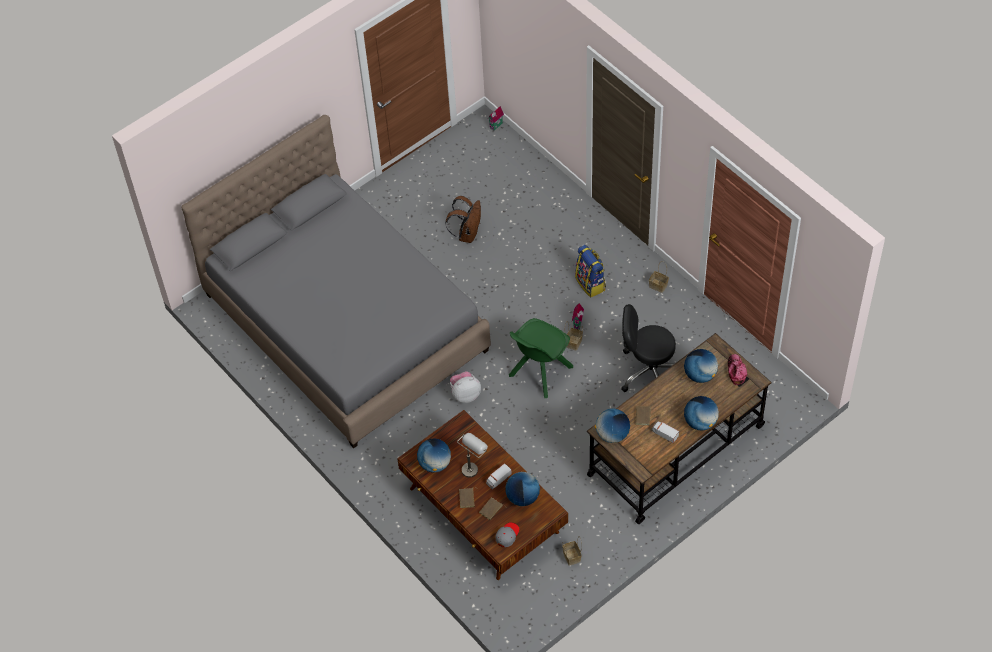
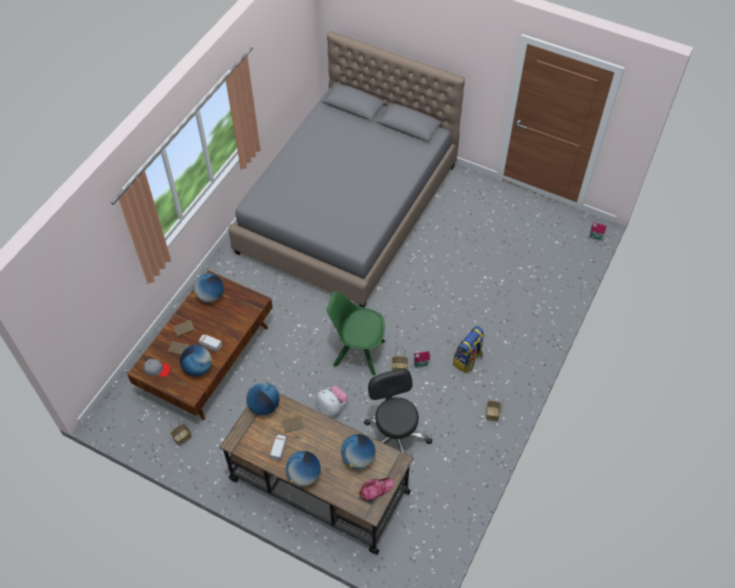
camera: 65 degrees right, 0 degrees up
brown backpack [445,196,481,243] -> none
plush toy [450,371,481,403] -> plush toy moved to [316,386,348,416]
grey table lamp [457,433,488,478] -> none

